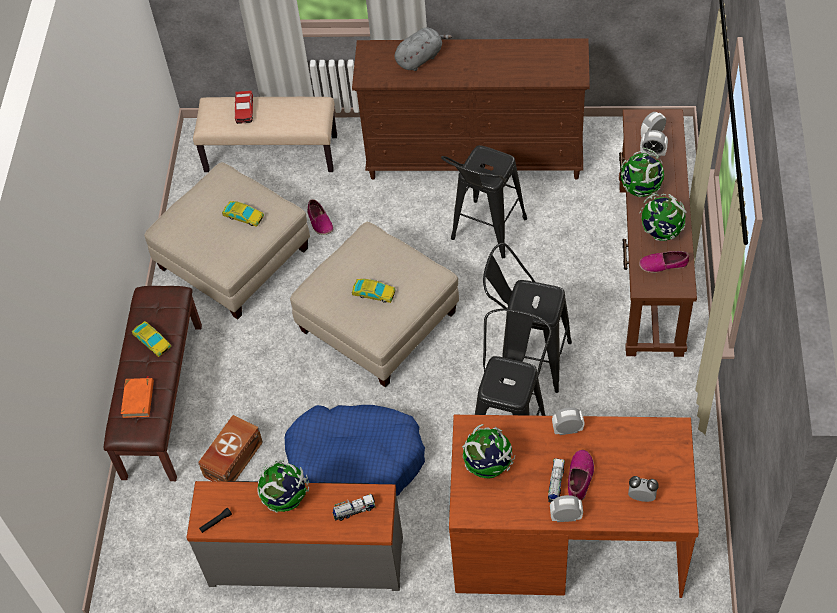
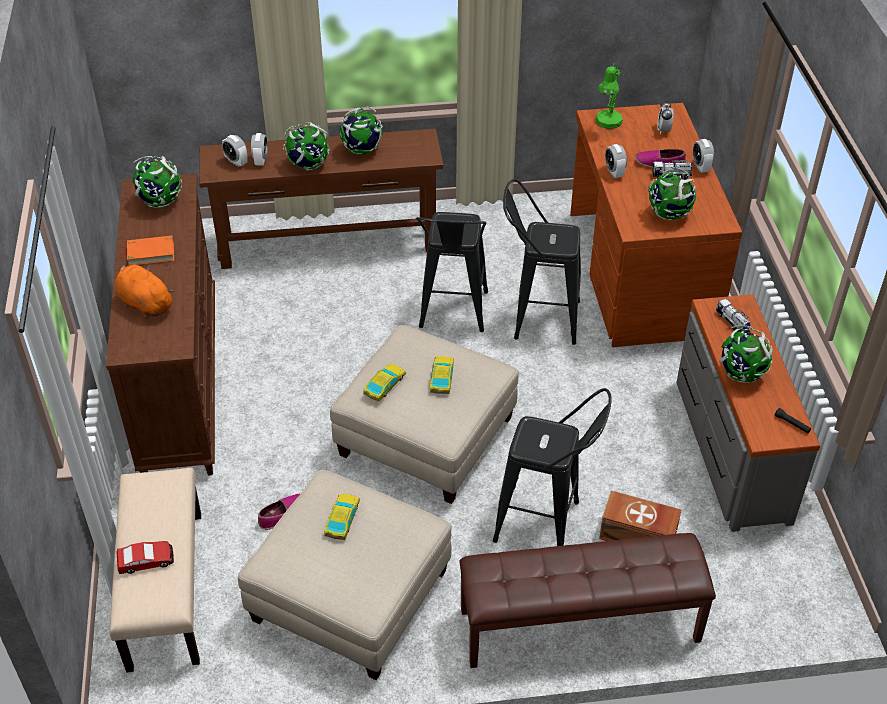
camera: 105 degrees left, 10 degrees down
orange book [121,376,154,418] -> orange book moved to [120,235,174,266]
toy car [132,321,171,357] -> toy car moved to [363,364,406,402]
blue dog bed [285,405,425,496] -> none
grey plush toy [395,27,452,71] -> orange plush toy [115,264,174,318]
black stool [441,145,527,258] -> black stool moved to [493,388,612,546]
shoe [639,251,689,273] -> none
none -> globe [133,156,182,208]
none -> green table lamp [595,63,623,129]

